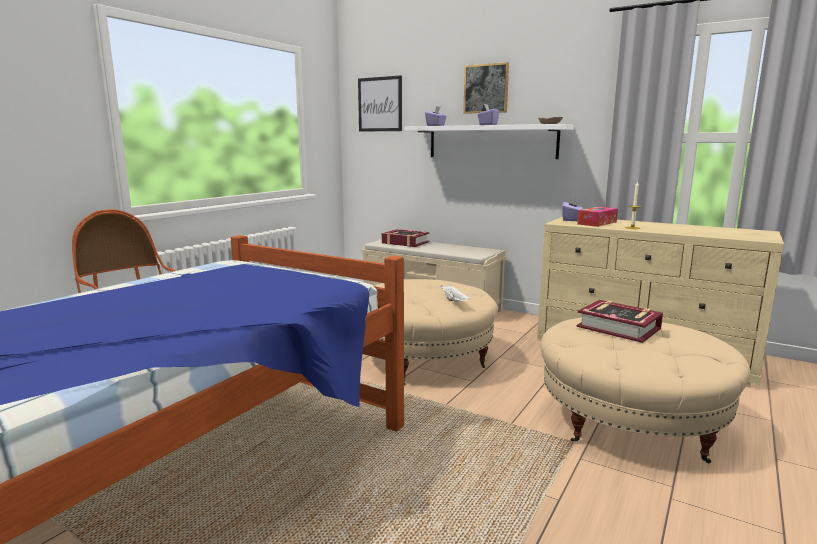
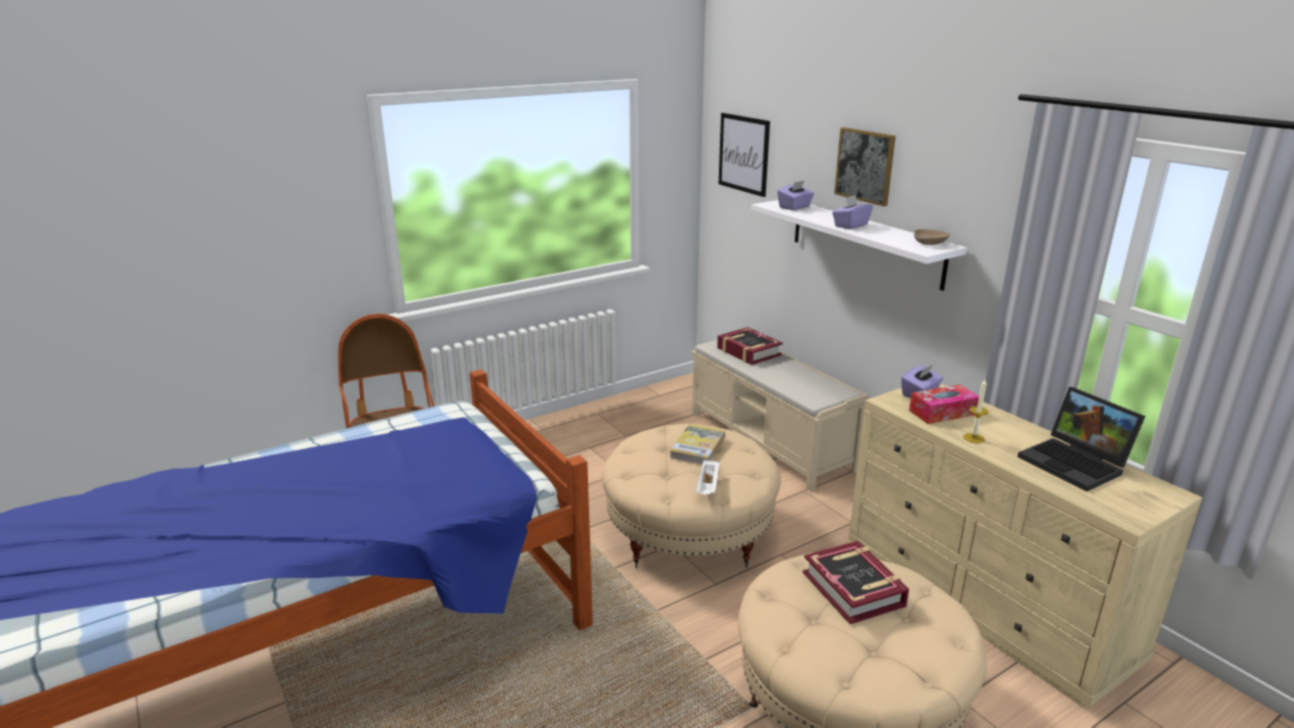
camera: 25 degrees right, 10 degrees up
none -> book [670,424,725,464]
none -> laptop [1017,387,1145,491]

